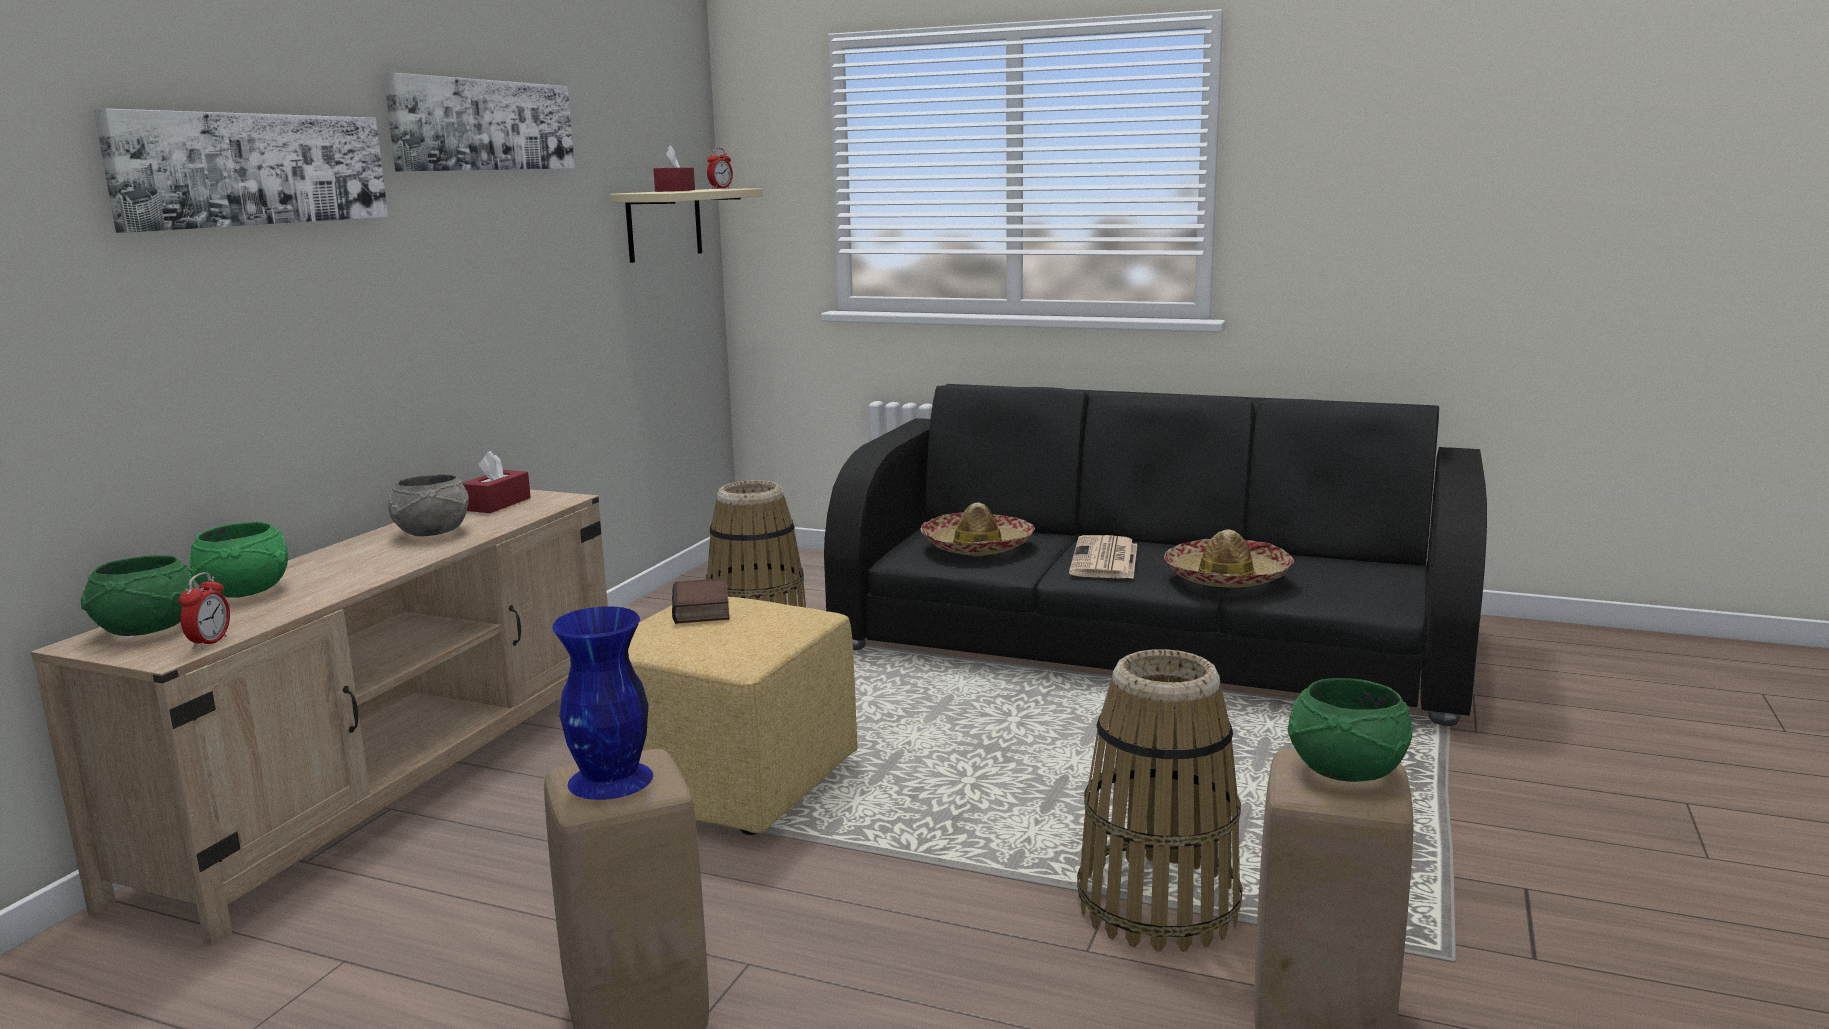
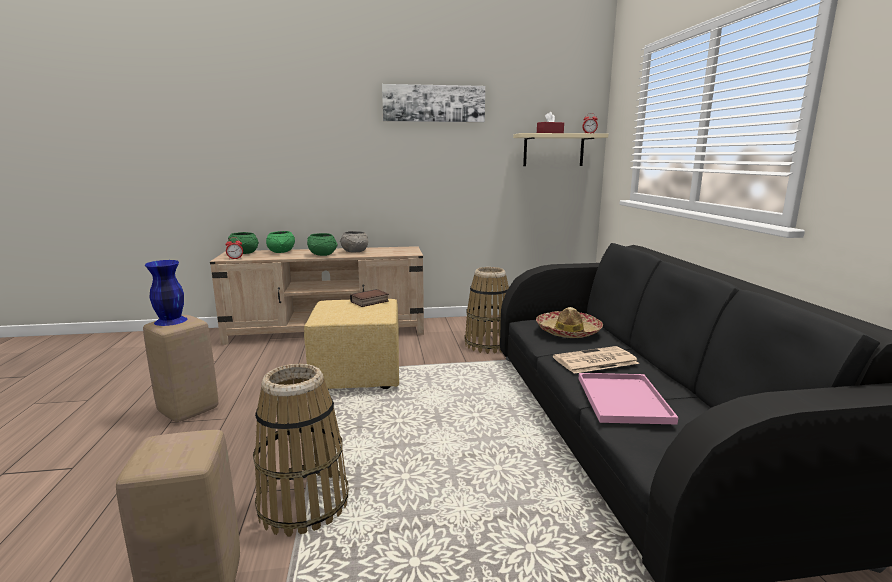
camera: 60 degrees right, 0 degrees up
picture [94,108,388,233] -> none
red tissue box [462,451,531,513] -> none
hat [1164,530,1294,588] -> pink tray [579,373,678,425]
green bowl [1288,678,1413,782] -> green bowl moved to [307,233,337,256]

